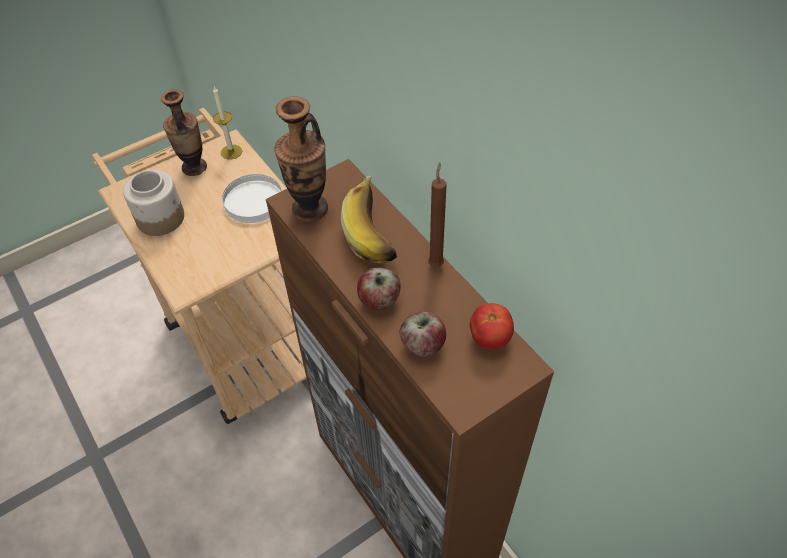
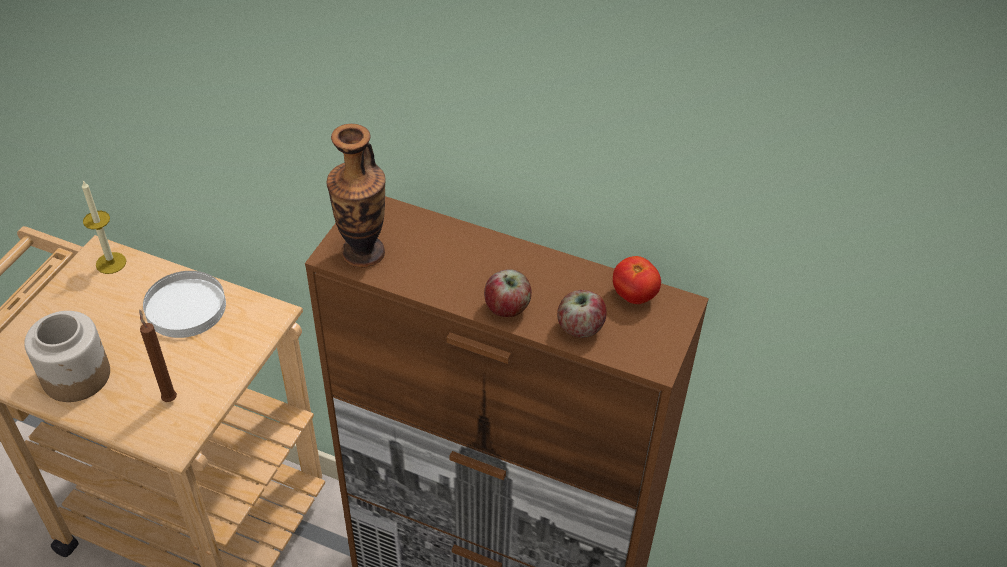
camera: 35 degrees left, 5 degrees down
vase [161,89,207,176] -> none
banana [341,175,397,263] -> none
brown candle [428,162,447,267] -> brown candle moved to [139,310,177,402]

